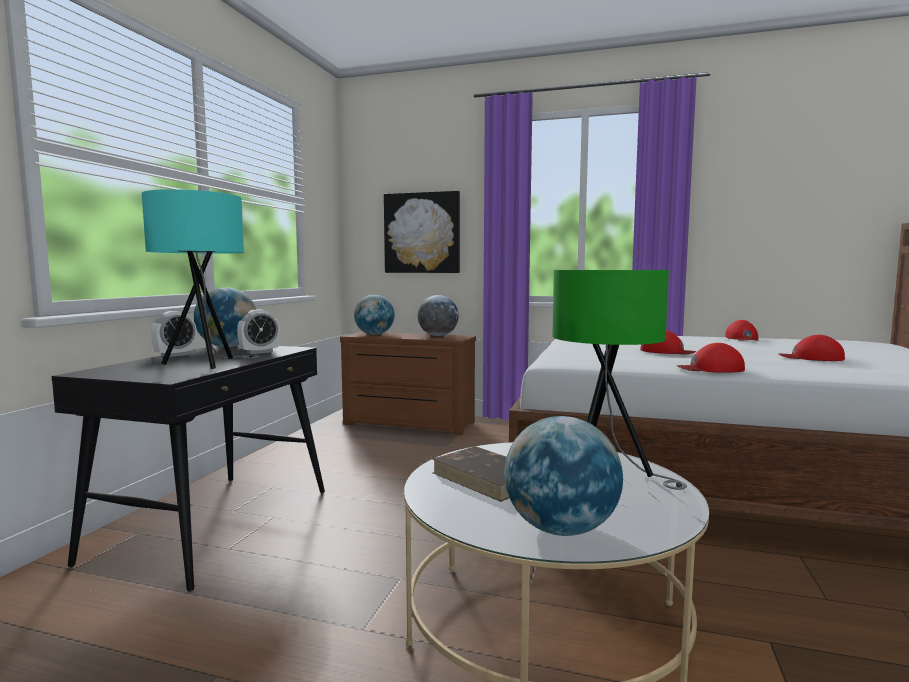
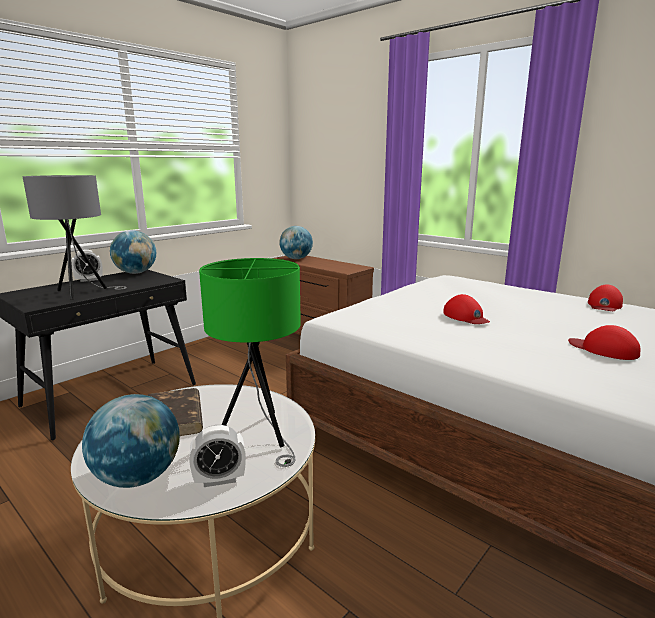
camera: 25 degrees right, 10 degrees up
turquoise table lamp [142,189,259,369] -> grey table lamp [23,175,127,300]
alarm clock [237,310,280,354] -> alarm clock moved to [189,425,246,487]
picture [384,191,460,273] -> none
globe [418,295,459,336] -> none
red cap [677,343,745,373] -> none

